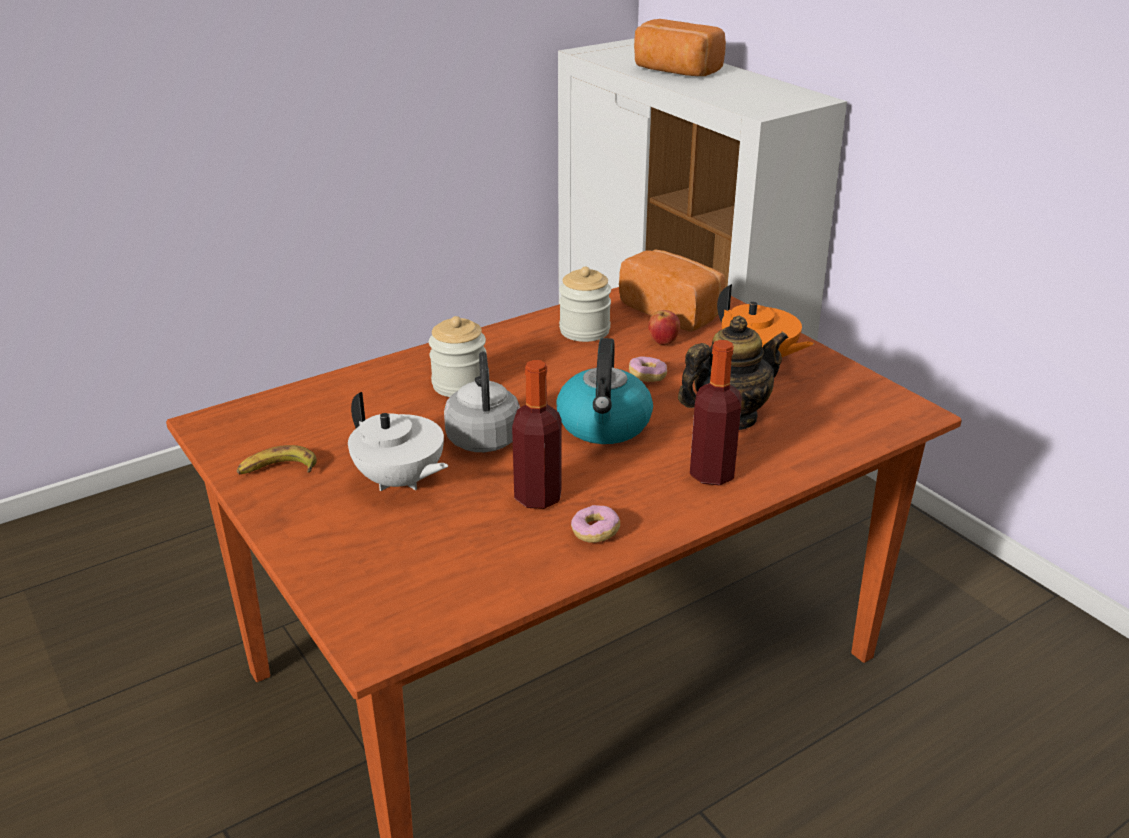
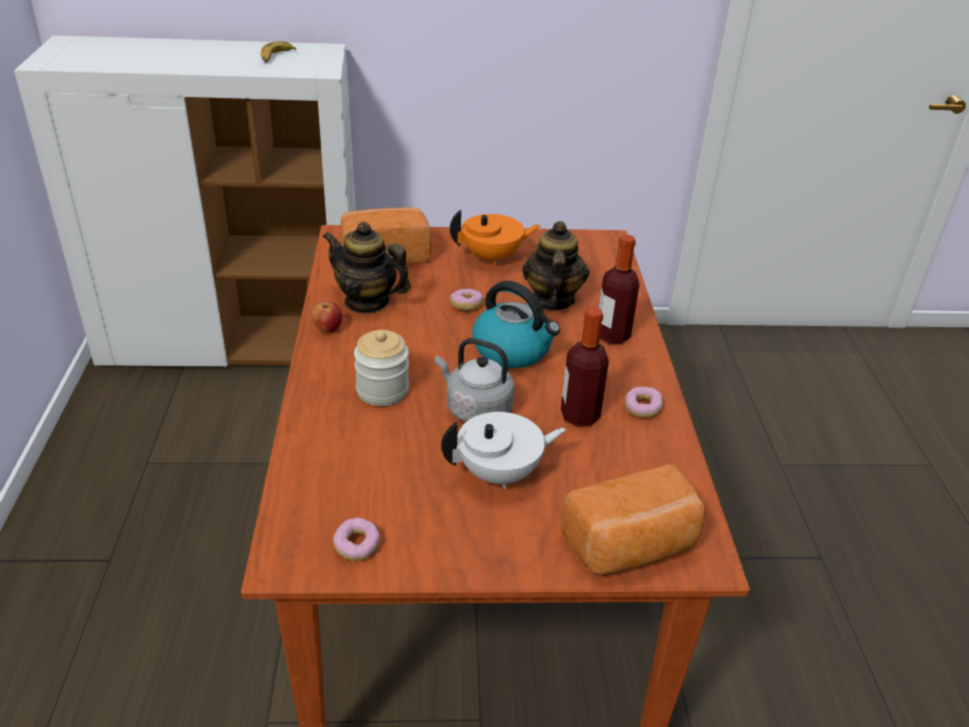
camera: 60 degrees left, 5 degrees up
banana [237,445,317,475] -> banana moved to [261,42,297,63]
jar [559,267,611,342] -> teapot [323,222,411,314]
bread [634,19,726,76] -> bread moved to [561,464,706,575]
apple [648,310,680,345] -> apple moved to [312,301,342,333]
none -> donut [333,518,380,561]

